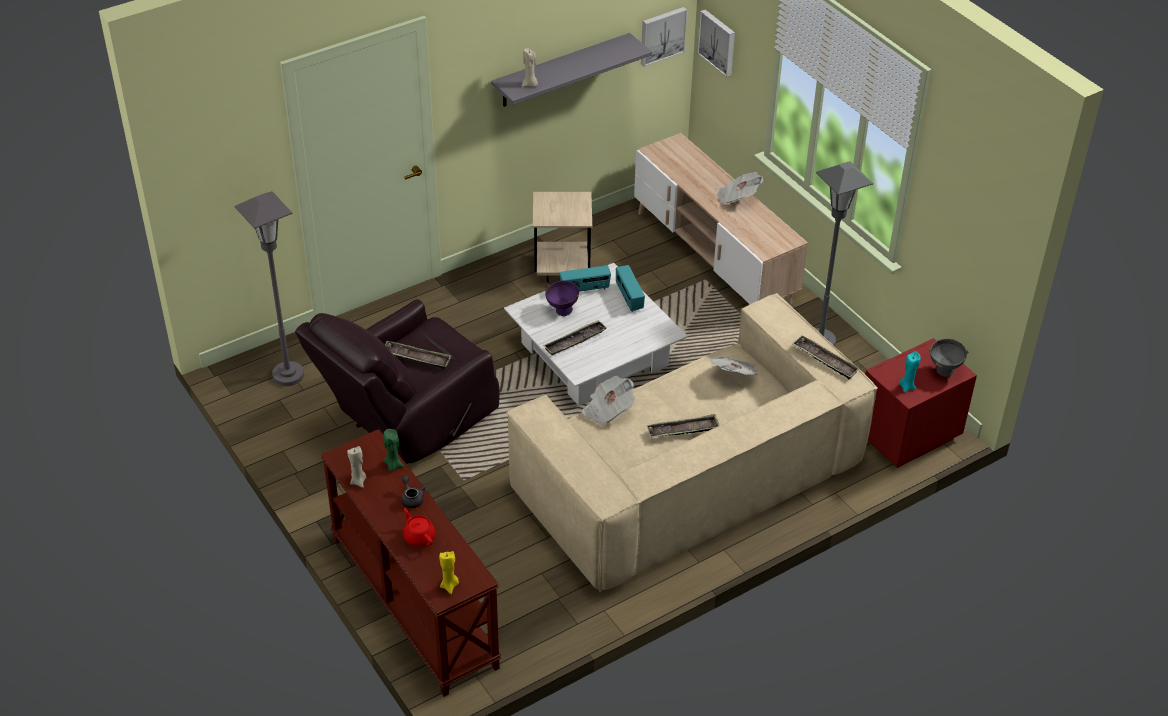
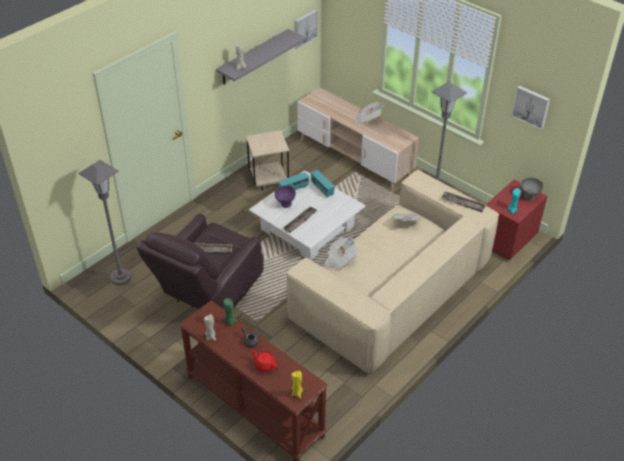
camera: 15 degrees left, 0 degrees up
tray [647,414,720,438] -> none
picture [697,10,735,77] -> picture moved to [511,86,550,130]

